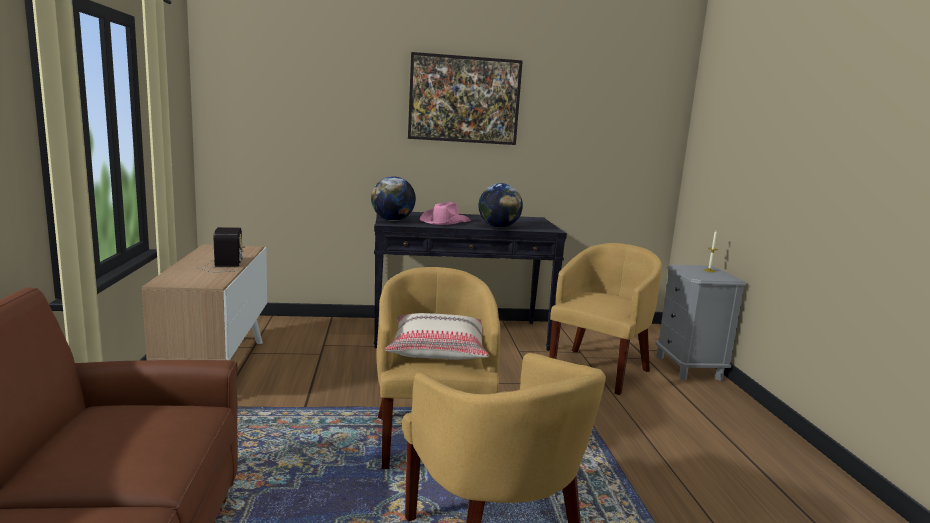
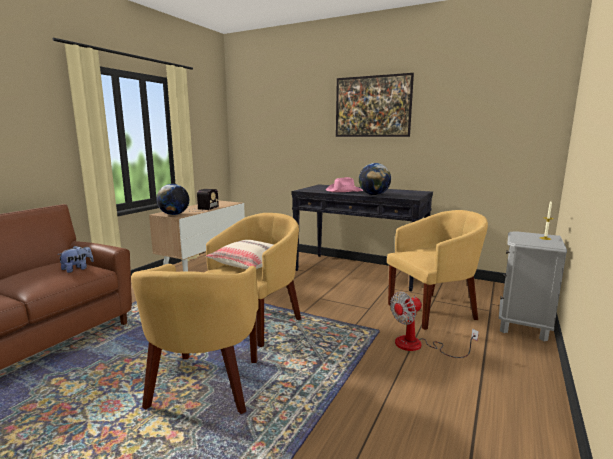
camera: 35 degrees right, 0 degrees up
globe [371,176,416,221] -> globe moved to [156,184,189,215]
none -> plush toy [57,246,94,273]
none -> fan [390,292,479,358]

